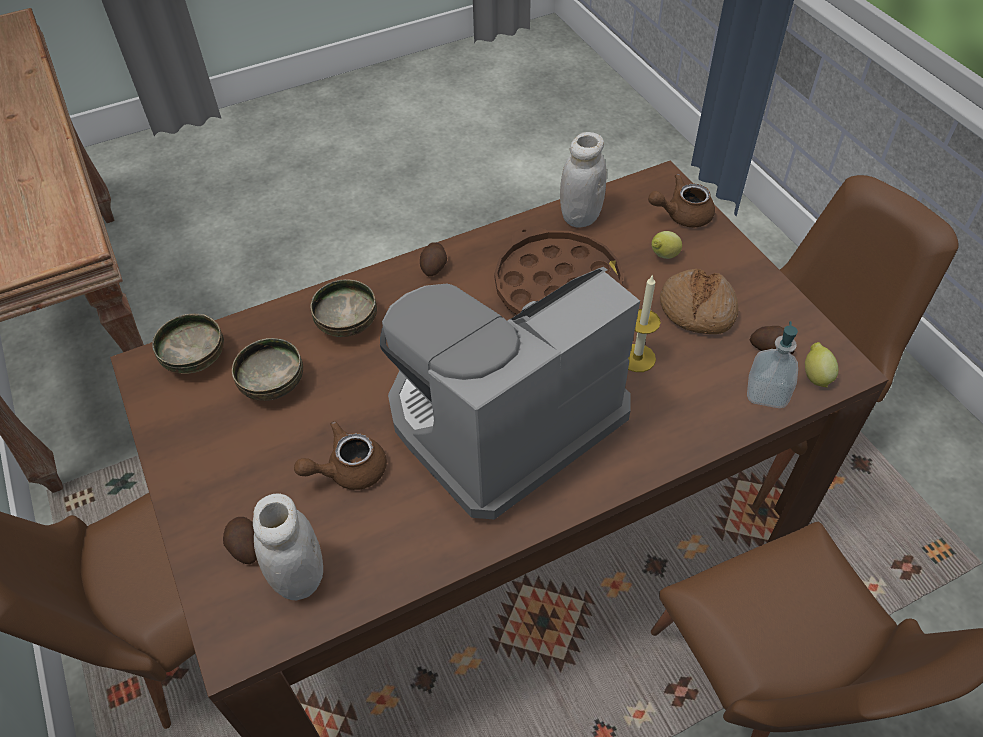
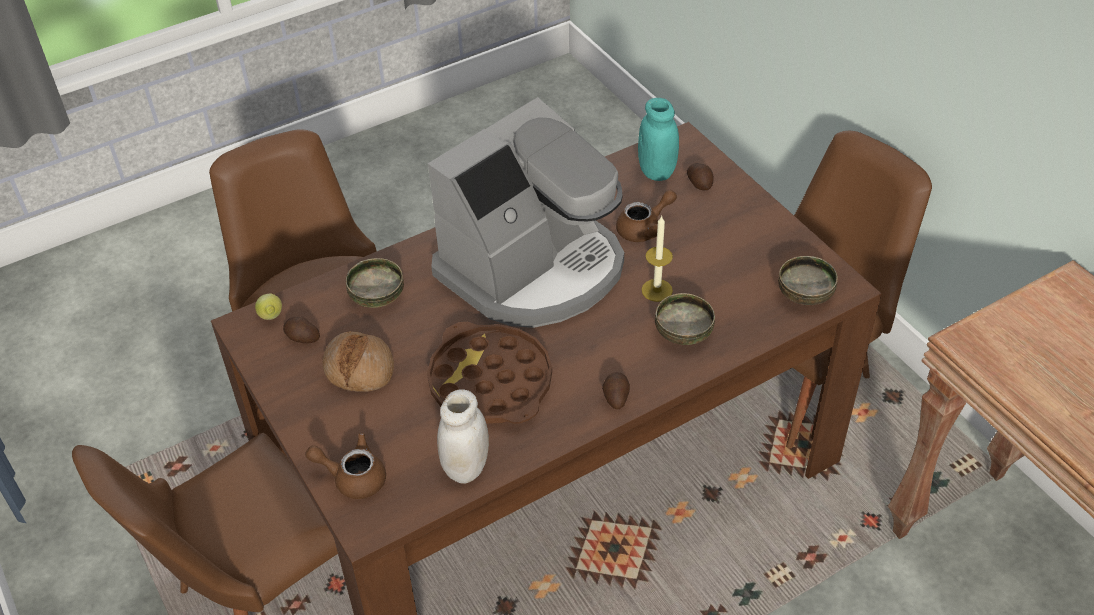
camera: 175 degrees right, 5 degrees down
bowl [232,338,303,401] -> bowl moved to [346,258,404,308]
white jar [253,494,323,600] -> turquoise jar [638,98,679,181]
candle [628,274,661,372] -> candle moved to [641,216,673,302]
brown teapot [648,174,715,227] -> brown teapot turned 150 degrees counterclockwise [305,433,386,499]
lemon [651,231,682,259] -> none
soap dispenser [747,321,798,408] -> none

